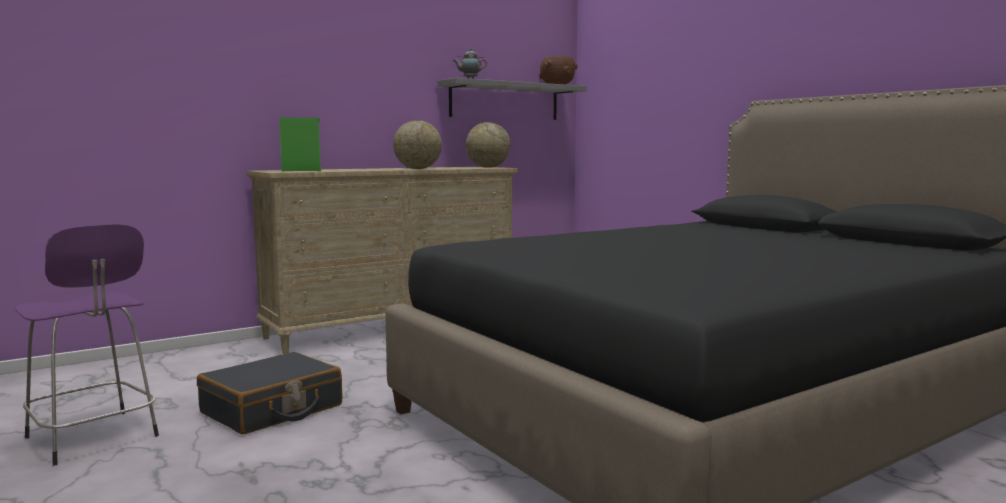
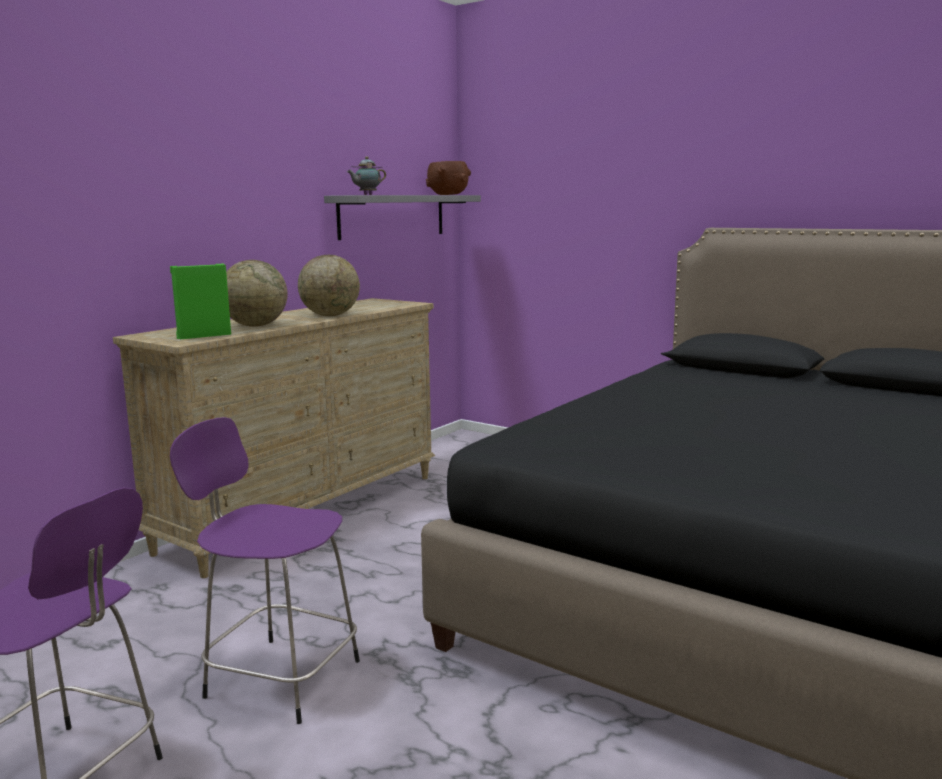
camera: 20 degrees left, 5 degrees up
black suitcase [197,352,342,434] -> purple stool [170,417,360,724]
globe [466,122,511,168] -> globe moved to [226,260,288,327]

